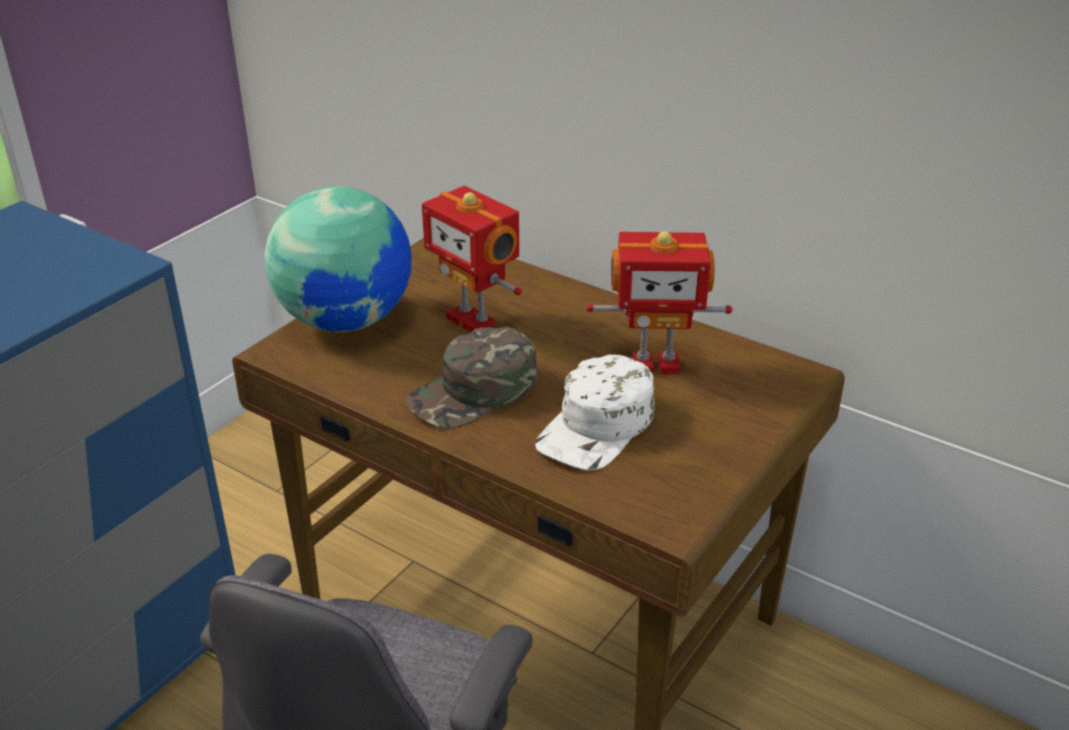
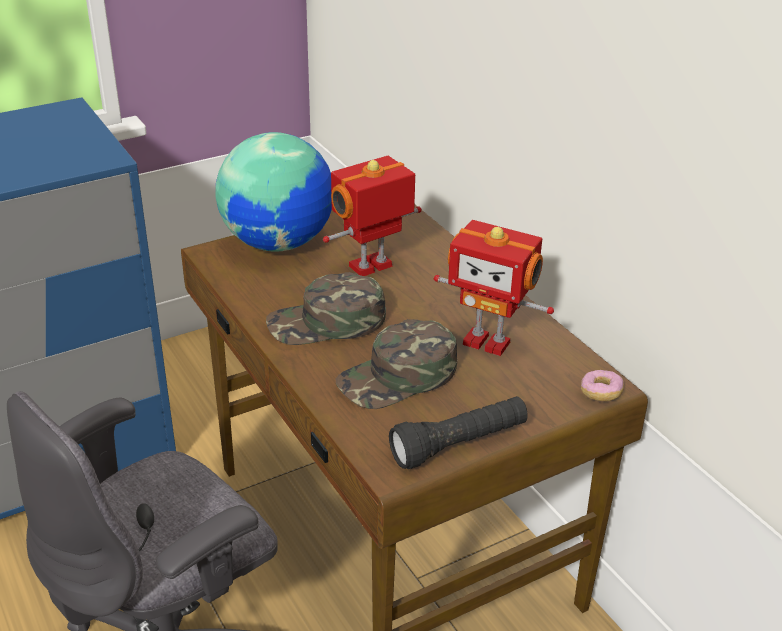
camera: 25 degrees right, 0 degrees up
toy robot [422,186,522,332] -> toy robot turned 75 degrees clockwise [323,156,422,276]
white cap [535,354,655,470] -> green cap [335,319,457,409]
none -> black flashlight [389,396,527,469]
none -> donut [581,370,624,401]

